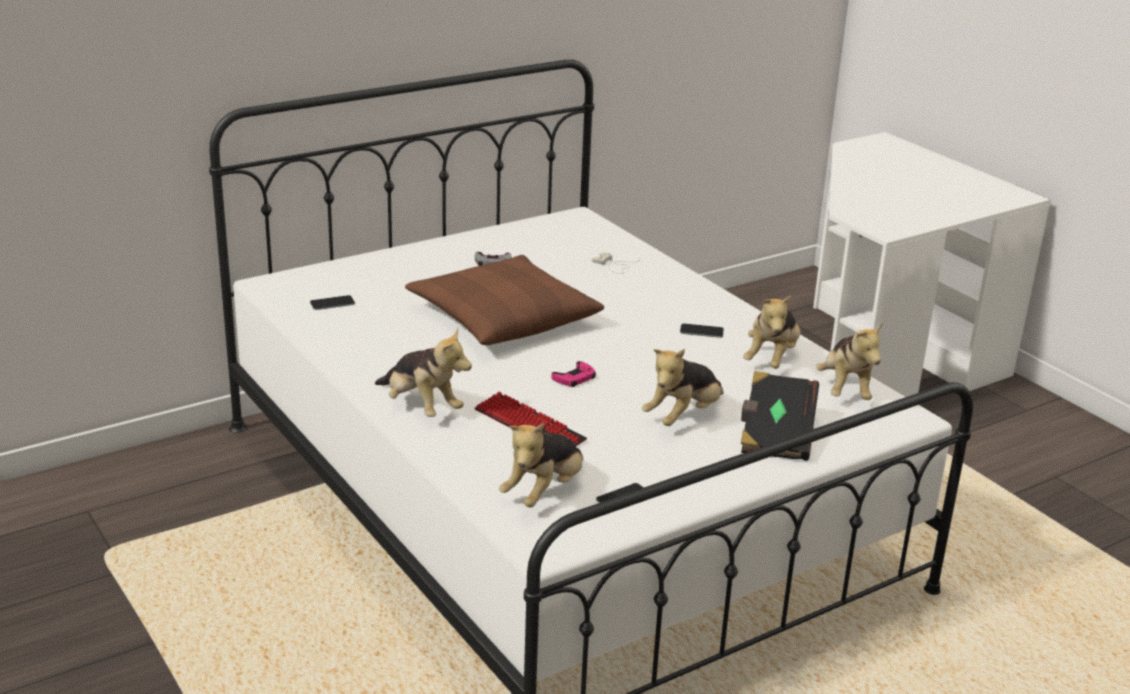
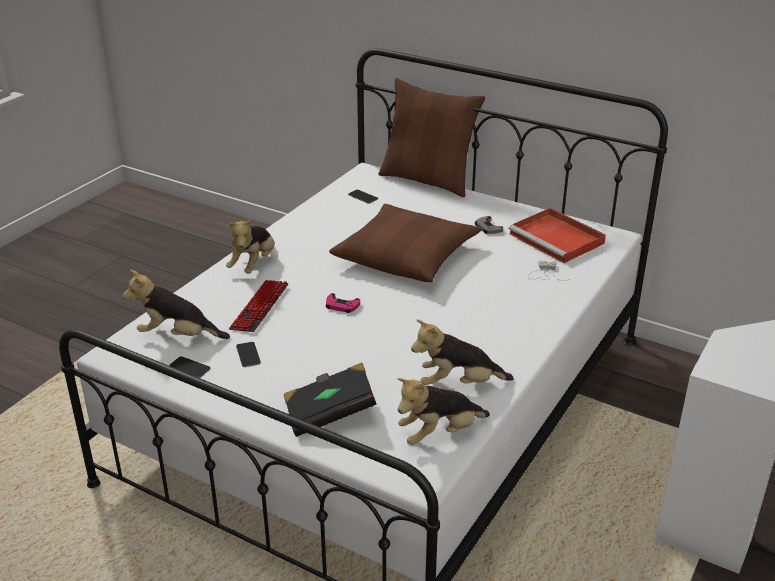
camera: 65 degrees right, 5 degrees up
plush toy [642,349,724,426] -> none
phone [680,323,724,338] -> phone moved to [236,342,261,367]
none -> brown pillow [378,78,485,197]
none -> red tray [509,208,606,263]

